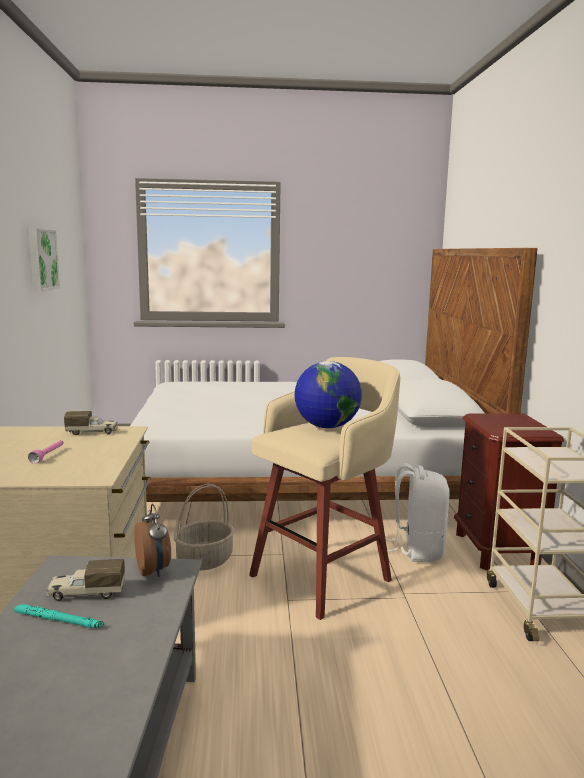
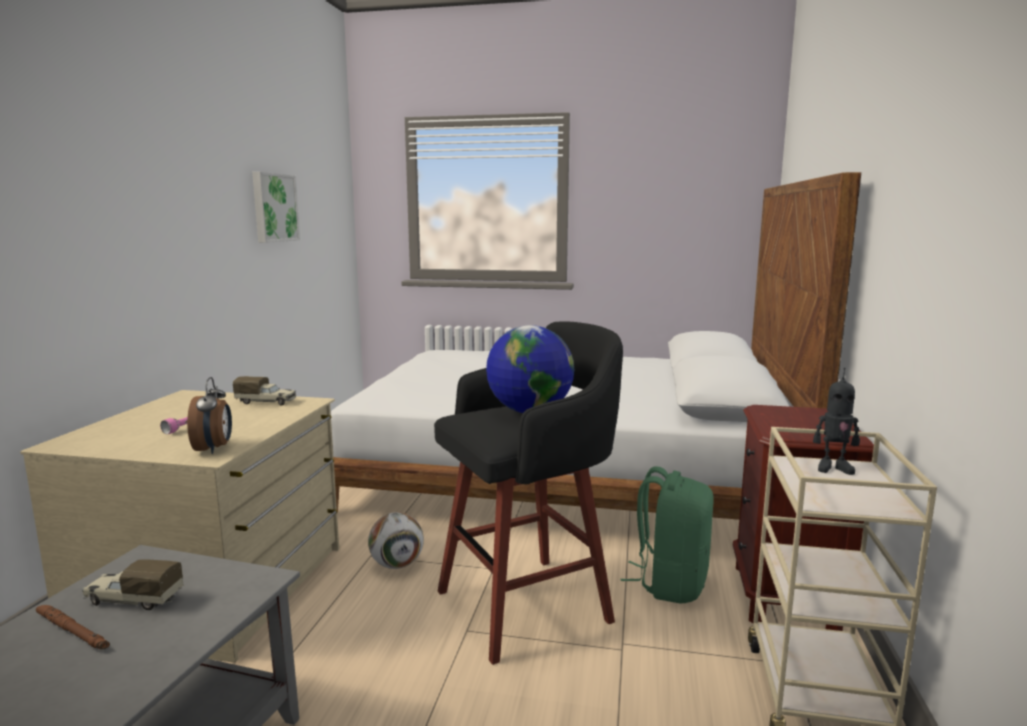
camera: 15 degrees right, 0 degrees up
turquoise flashlight [14,604,104,628] -> brown flashlight [36,605,110,650]
alarm clock [134,504,171,577] -> alarm clock moved to [187,377,232,454]
basket [174,484,235,571] -> football [368,512,424,569]
beige stool [249,357,400,620] -> black stool [434,322,623,665]
white backpack [385,464,450,562] -> green backpack [621,466,714,604]
none -> toy robot [813,368,860,475]

